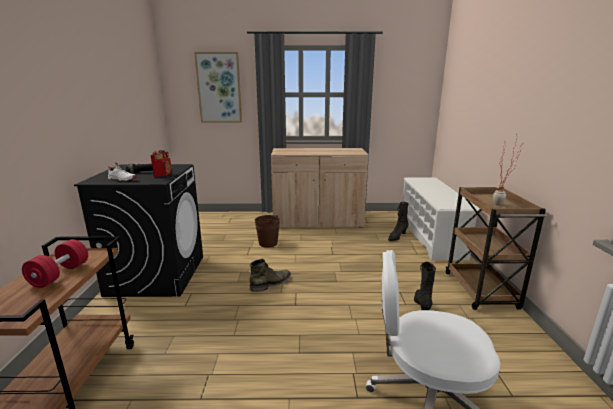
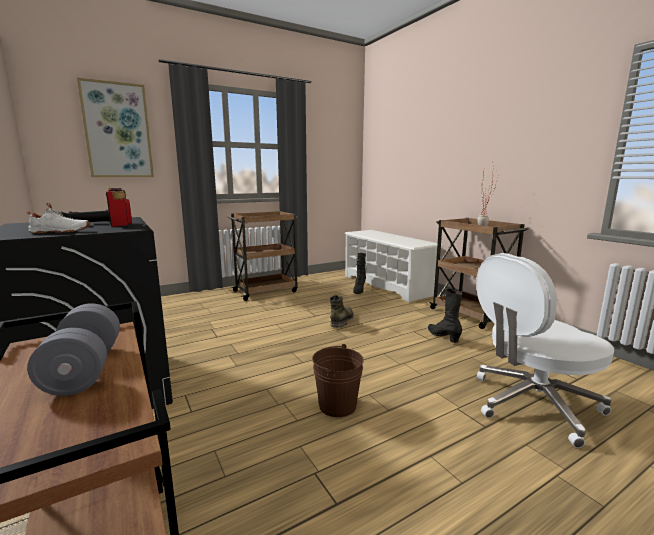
camera: 30 degrees left, 5 degrees down
red dumbbell [22,239,88,288] -> grey dumbbell [27,303,120,396]
green boot [250,259,291,292] -> green boot moved to [330,295,354,328]
brown bucket [255,215,280,248] -> brown bucket moved to [312,344,364,417]
beige cabinet [271,148,368,228] -> brown cart [227,211,300,301]

